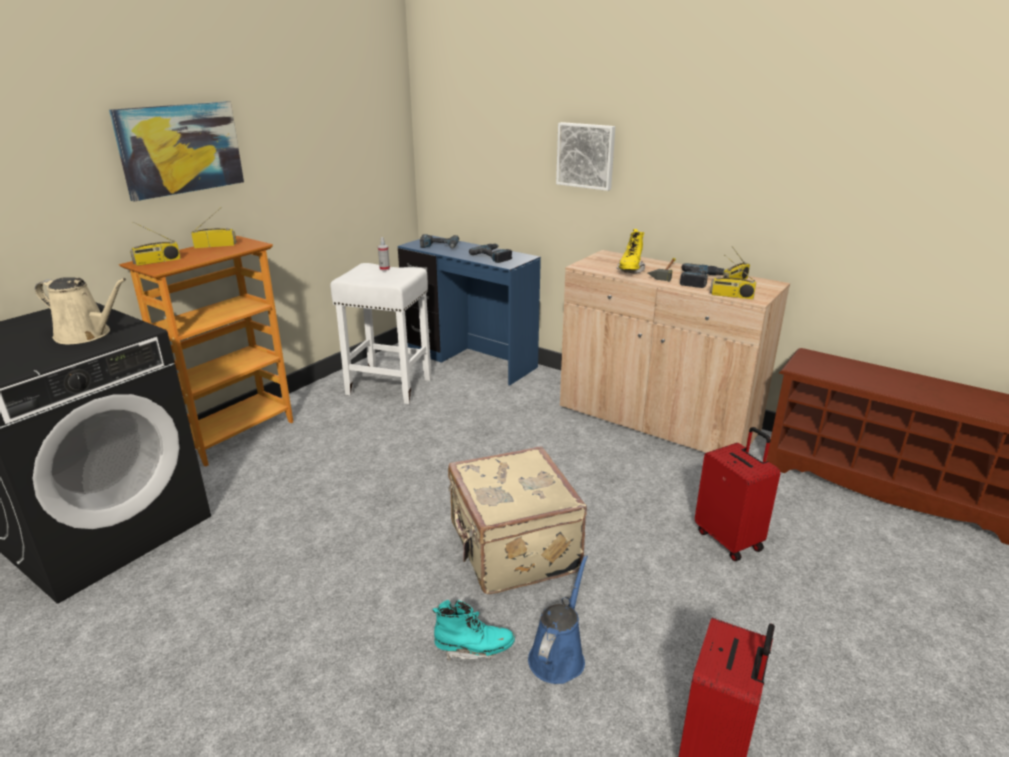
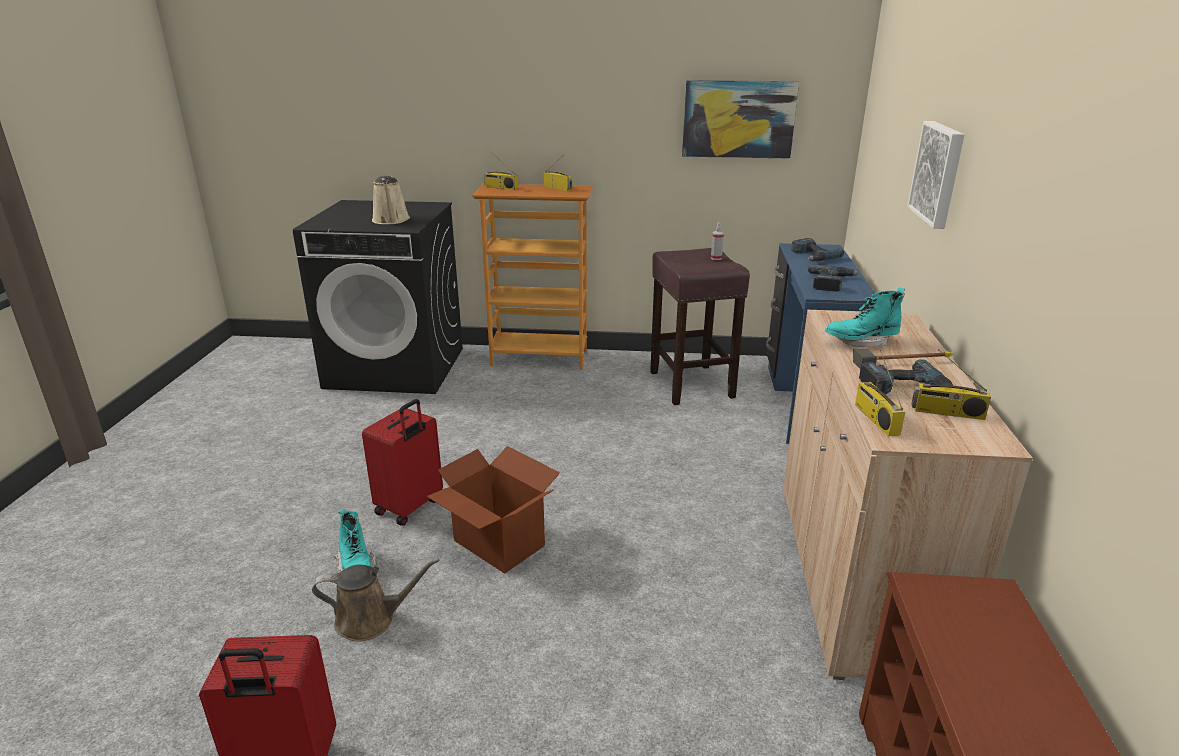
camera: 60 degrees right, 0 degrees up
picture [109,101,244,201] -> picture moved to [682,80,799,158]
white stool [330,263,432,404] -> brown stool [650,248,750,405]
beige suitcase [448,446,587,594] -> cardboard box [427,446,560,574]
blue watering can [528,555,588,684] -> brown watering can [312,558,439,642]
yellow boot [616,229,645,274] -> turquoise boot [825,288,905,347]
red suitcase [695,427,780,561] -> red suitcase moved to [362,399,443,526]

